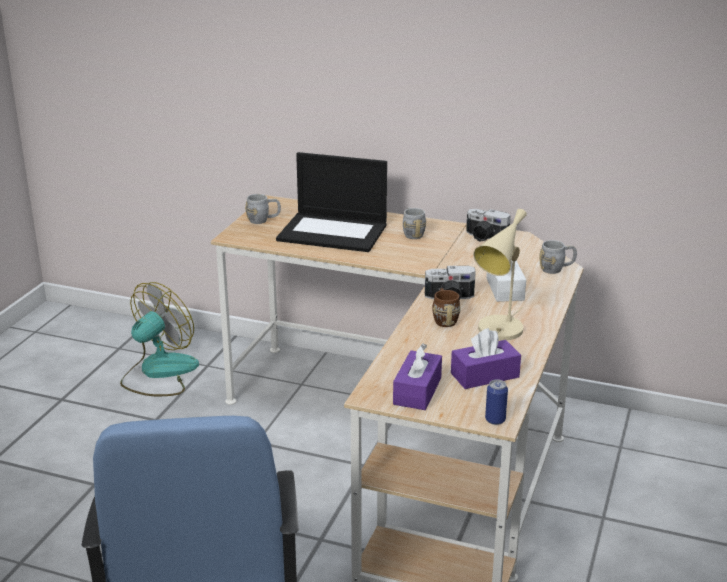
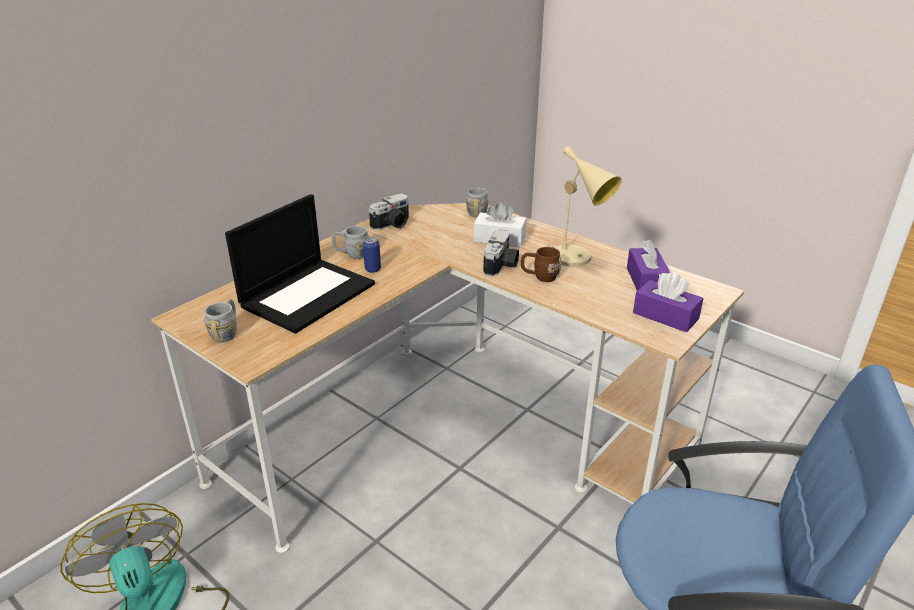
camera: 70 degrees left, 5 degrees up
can [485,379,508,425] -> can moved to [363,236,381,273]

